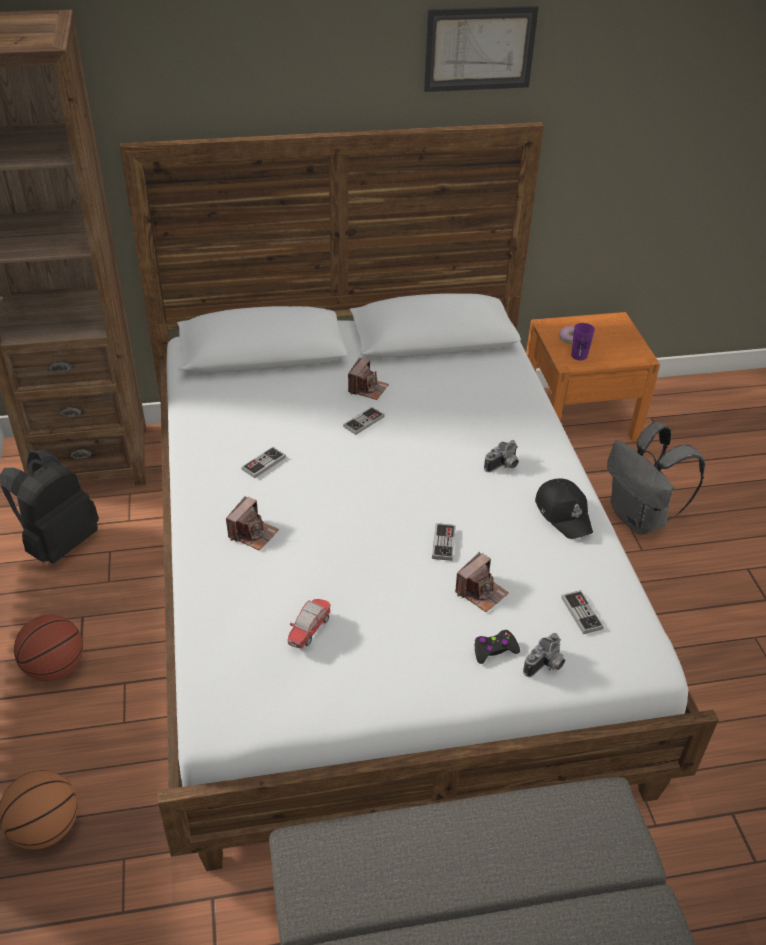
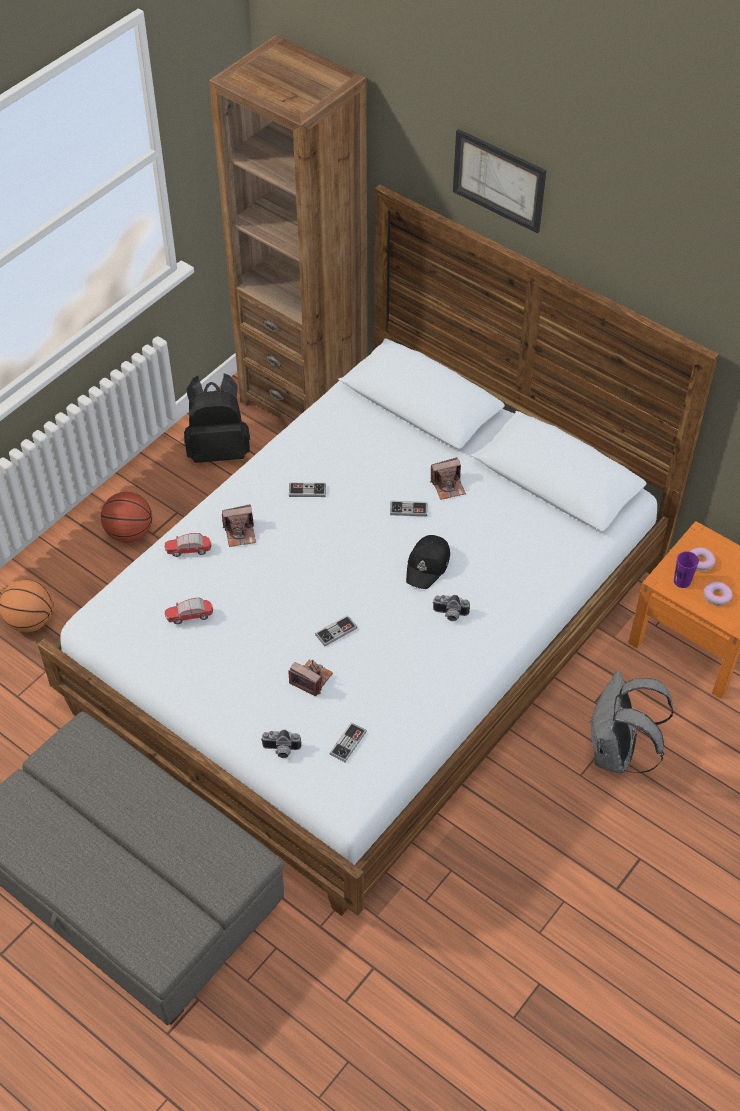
camera: 50 degrees right, 10 degrees up
picture [423,6,539,92] -> picture moved to [453,129,546,234]
camera [455,552,509,612] -> camera turned 150 degrees counterclockwise [289,660,333,696]
black game controller [475,630,520,664] -> none
black cap [535,478,593,539] -> black cap moved to [406,535,450,589]
none -> toy car [165,533,211,557]
none -> donut [704,582,733,606]

